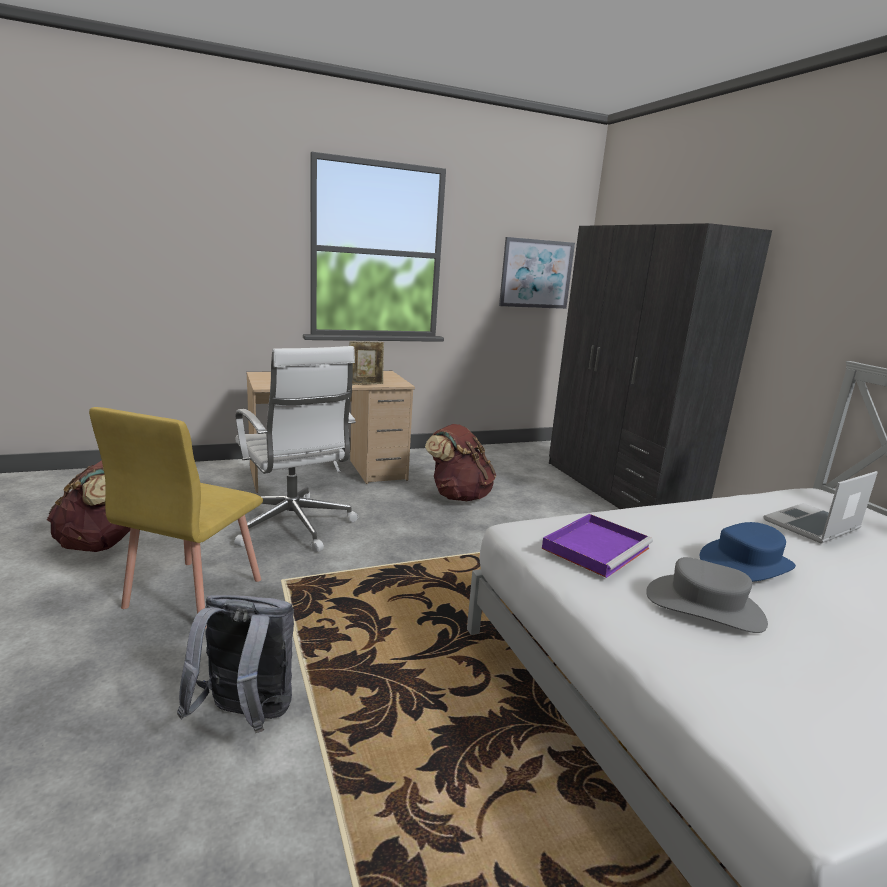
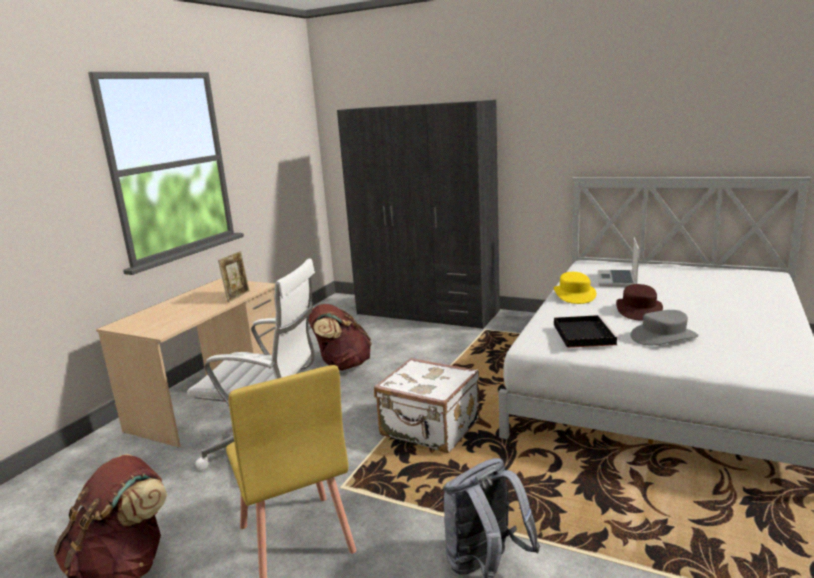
camera: 40 degrees left, 0 degrees up
picture [499,237,575,309] -> none
purple tray [542,514,653,578] -> black tray [554,315,619,348]
blue hat [700,522,796,582] -> brown hat [616,284,663,321]
none -> white suitcase [374,358,479,453]
none -> yellow hat [553,272,596,304]

